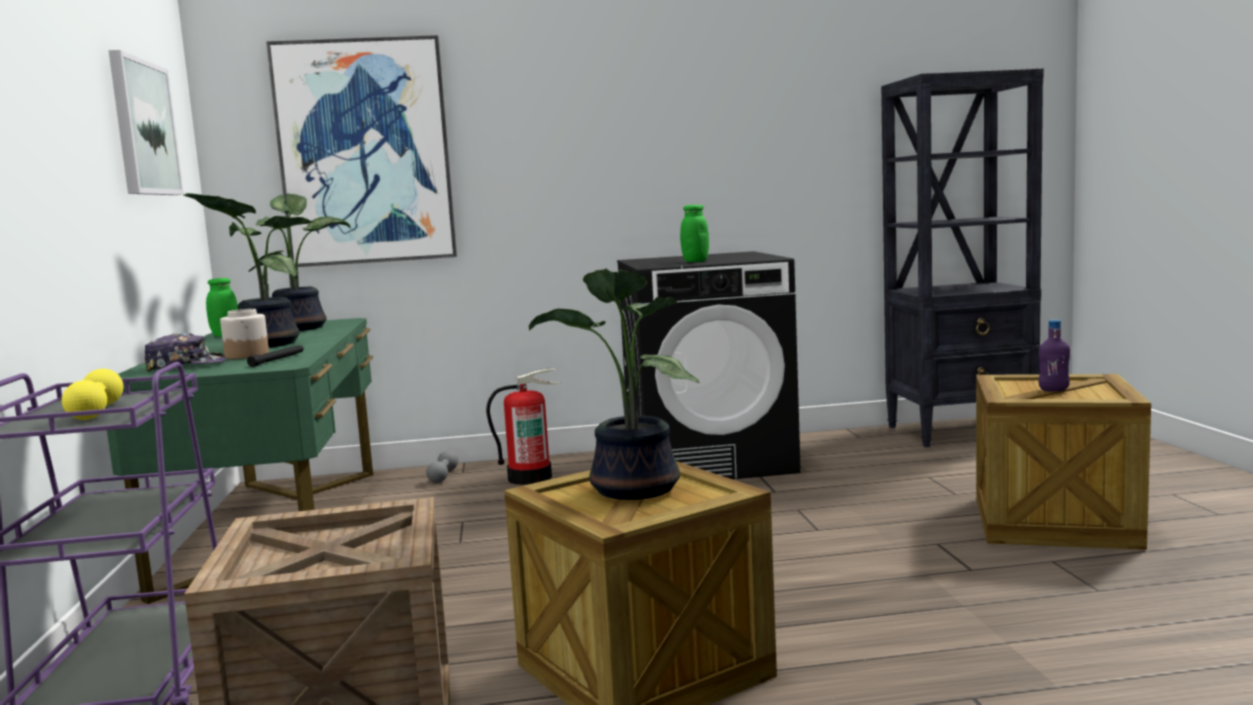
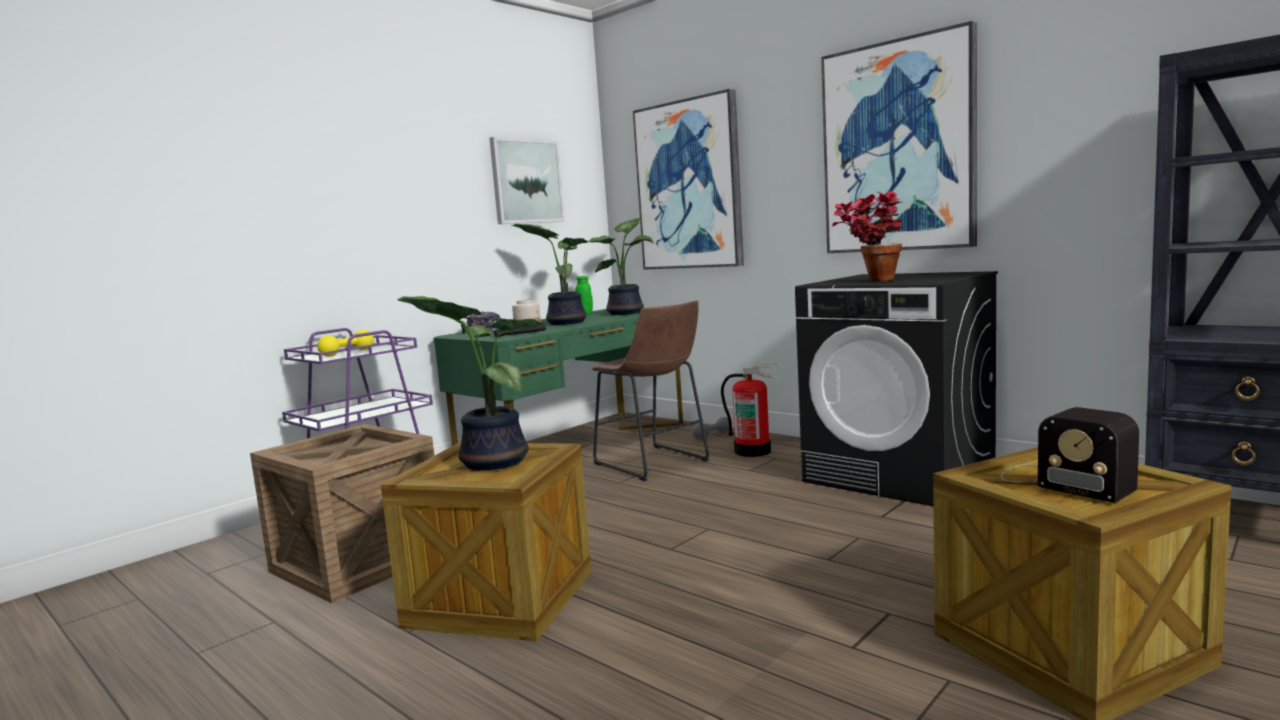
camera: 50 degrees right, 0 degrees up
green jar [680,205,709,262] -> potted plant [832,191,902,282]
purple bottle [1038,320,1070,391] -> radio [1001,407,1139,503]
none -> brown stool [592,300,709,481]
none -> picture [821,21,977,253]

